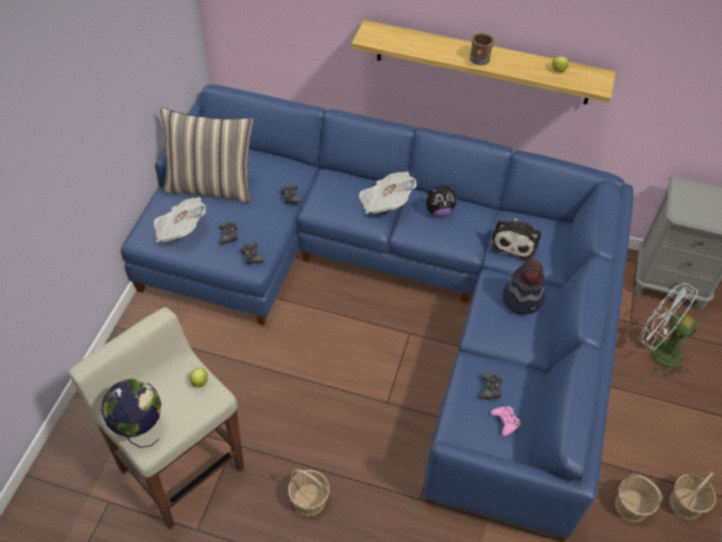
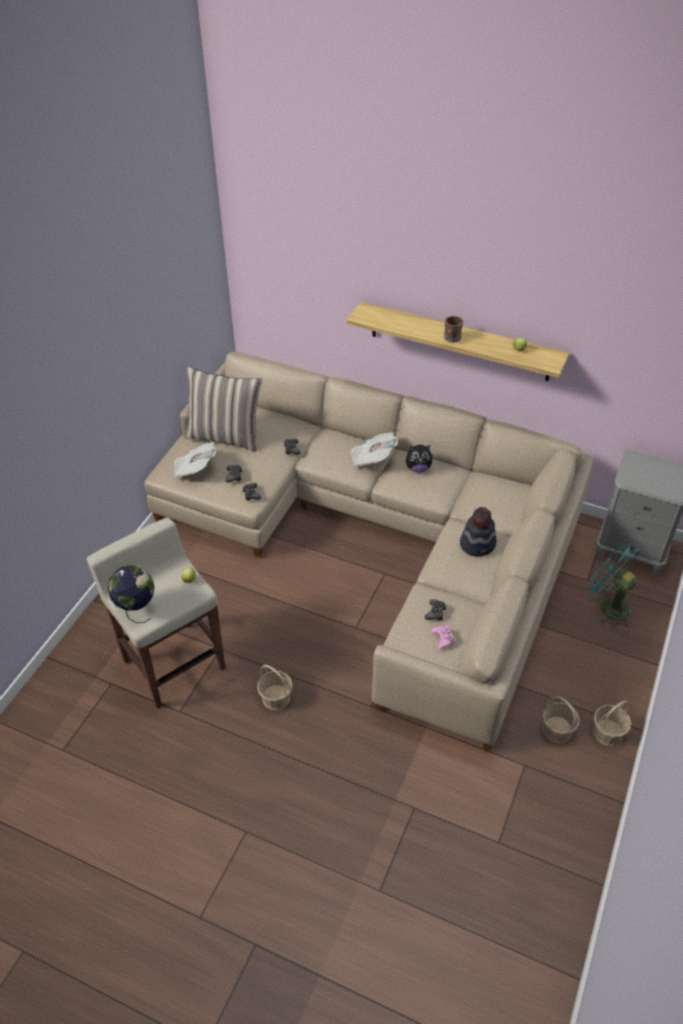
camera: 10 degrees right, 5 degrees down
blue sofa [121,84,634,542] -> beige sofa [144,352,593,752]
plush toy [491,218,541,260] -> none
white fan [639,283,698,377] -> turquoise fan [586,542,640,628]

